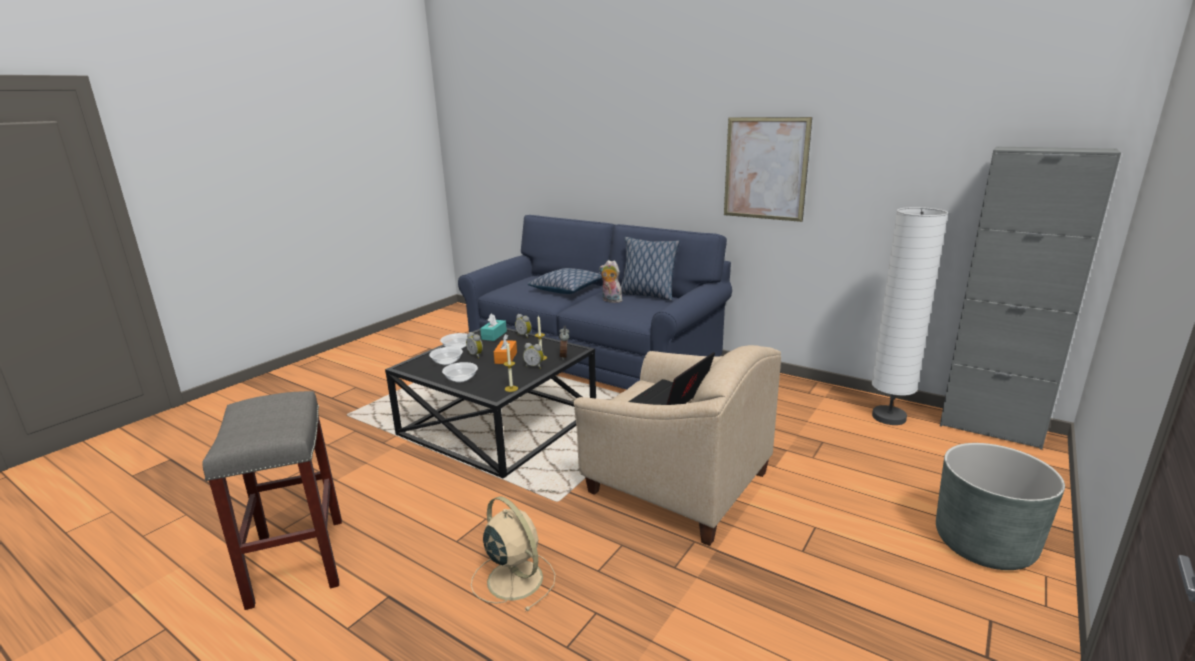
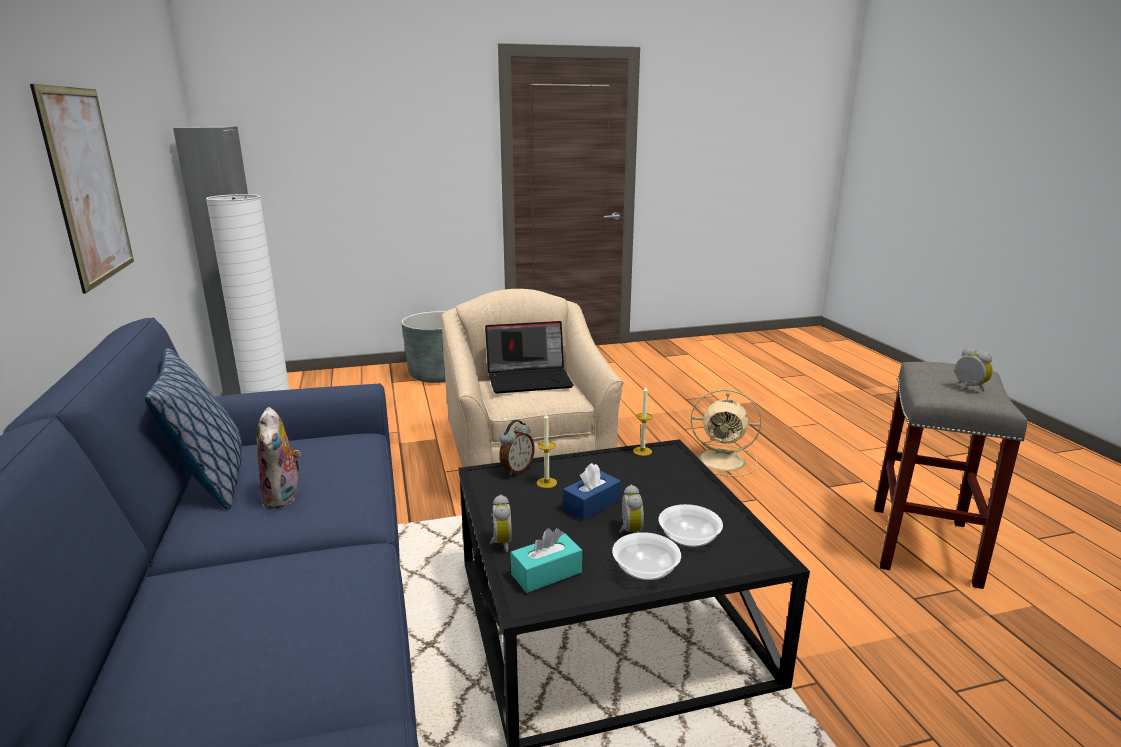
camera: 140 degrees left, 0 degrees up
bowl [442,362,478,382] -> none
beige fan [471,496,555,611] -> beige fan turned 75 degrees counterclockwise [691,389,761,476]
orange tissue box [494,334,517,364] -> blue tissue box [563,463,621,521]
alarm clock [523,343,544,369] -> alarm clock moved to [955,347,993,391]
pillow [528,268,602,294] -> none

